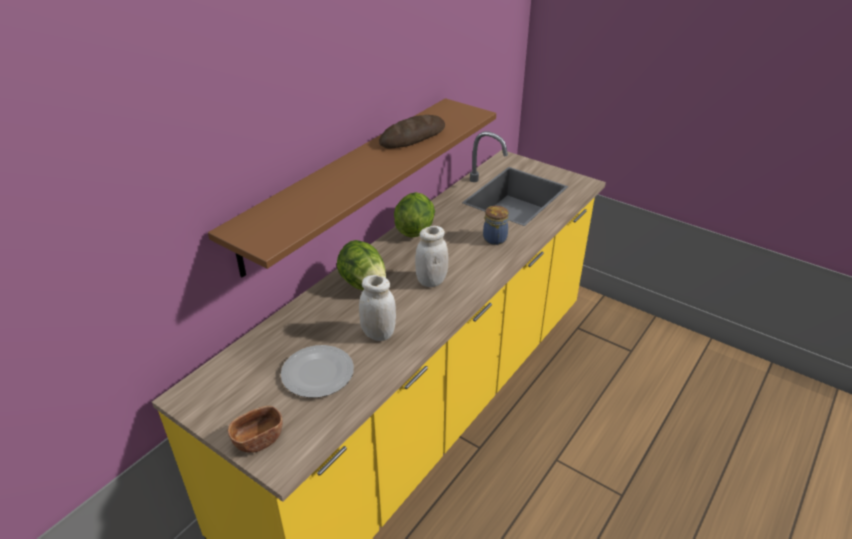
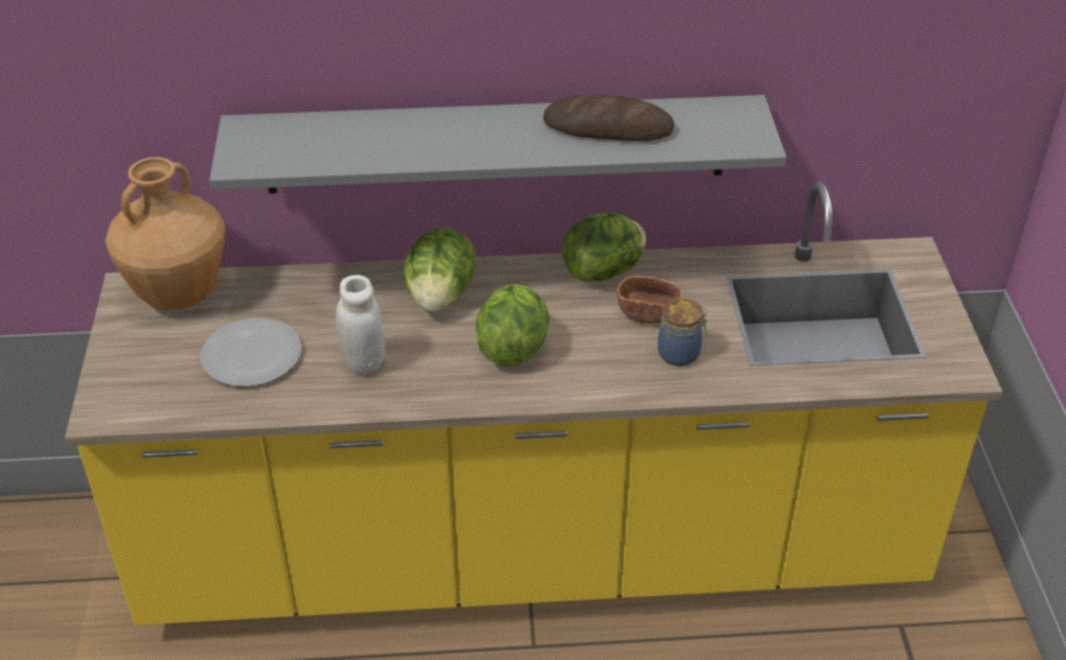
camera: 50 degrees right, 5 degrees up
brown shelf [208,98,496,277] -> grey shelf [209,95,787,194]
brown bowl [228,406,282,453] -> brown bowl moved to [617,275,682,324]
white jar [415,226,448,287] -> lettuce [476,284,550,367]
none -> brown vase [105,157,226,310]

